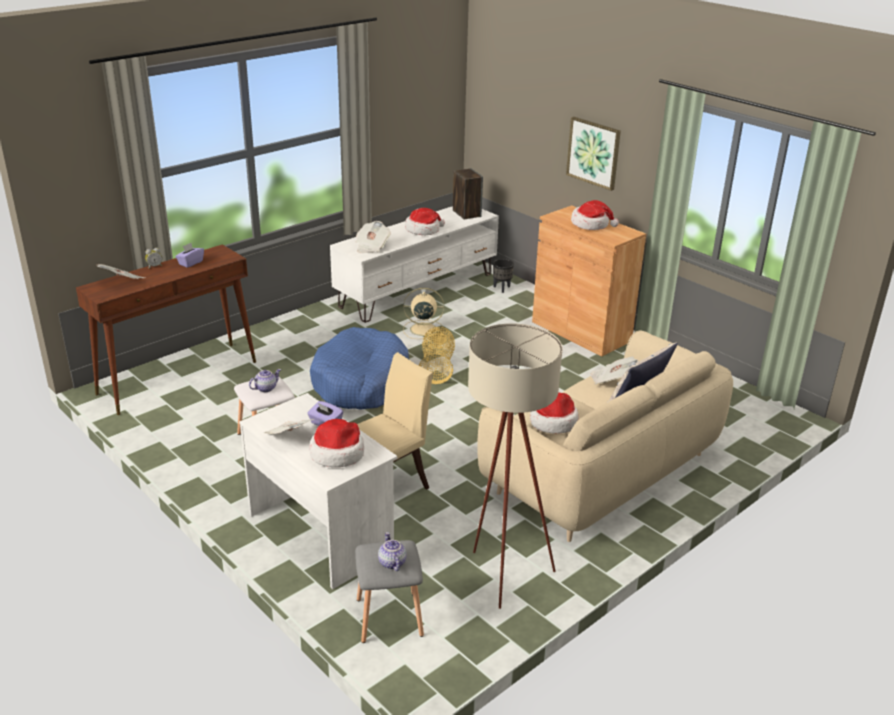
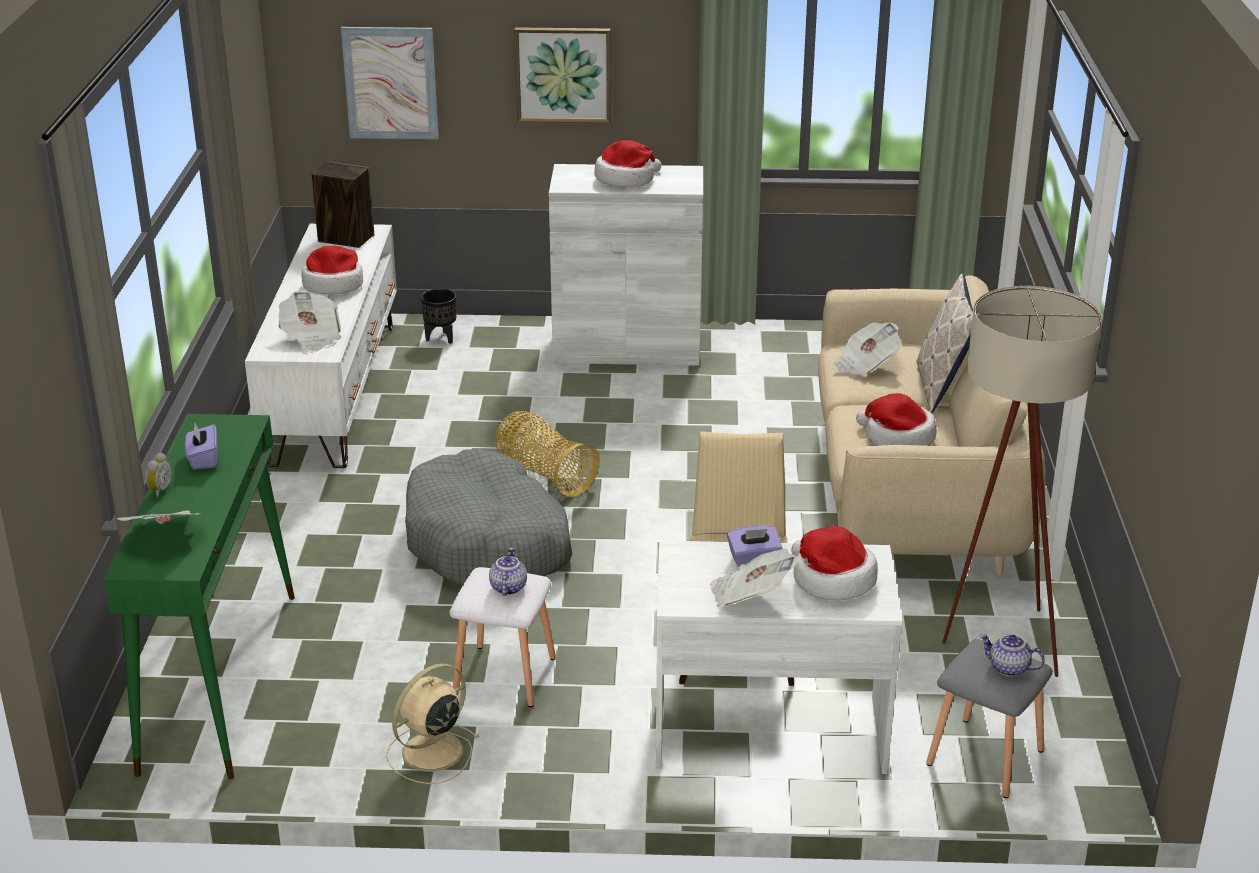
camera: 45 degrees left, 0 degrees up
brown console table [76,244,256,415] -> green console table [104,414,295,779]
blue dog bed [310,327,409,410] -> grey dog bed [405,449,573,585]
beige fan [403,288,444,339] -> beige fan moved to [386,663,480,784]
brown cabinet [532,205,646,356] -> white cabinet [549,164,703,366]
none -> picture [341,27,438,139]

